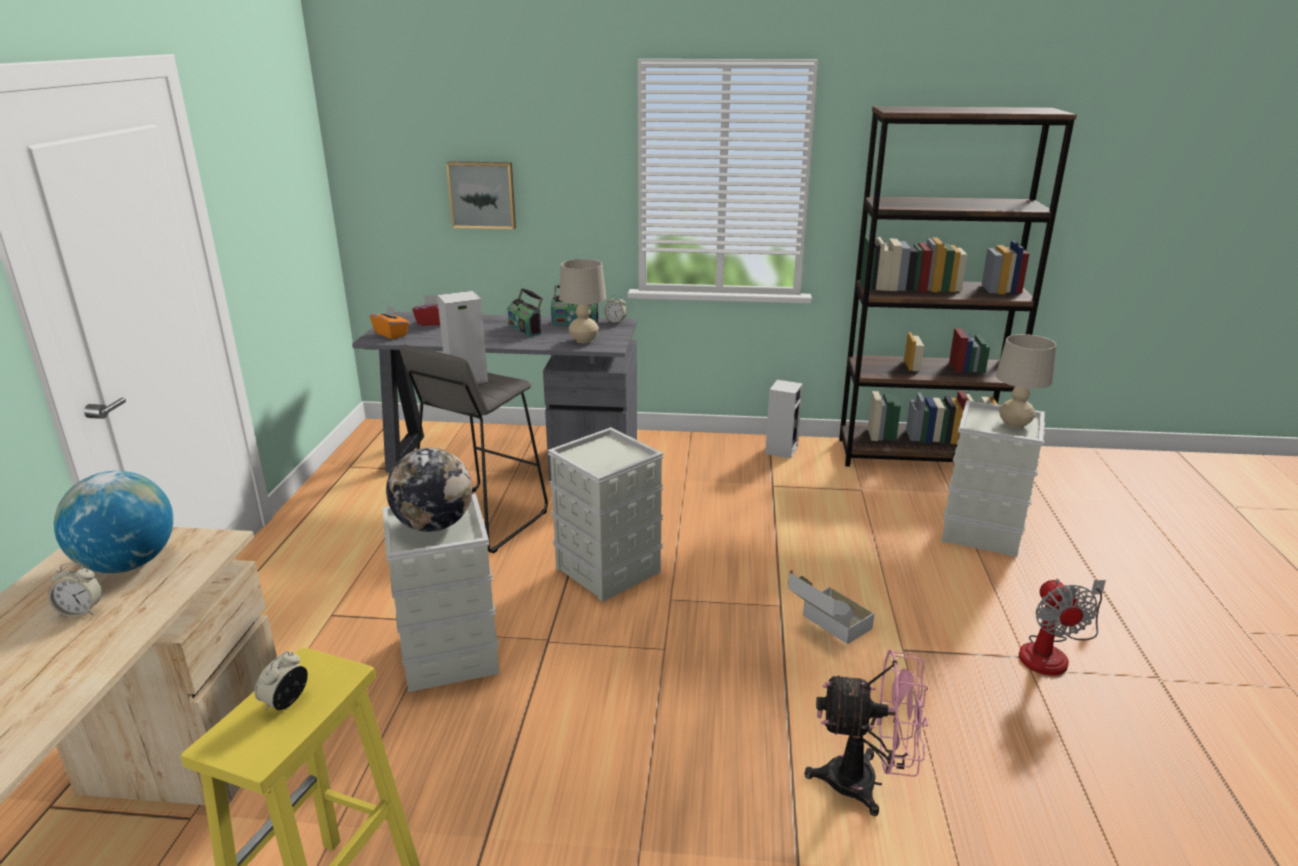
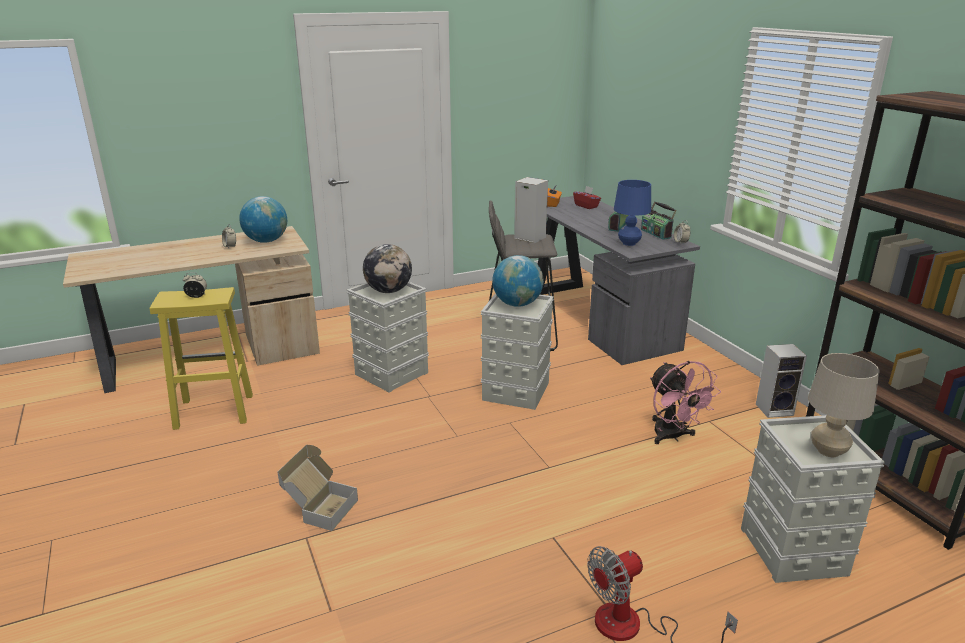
camera: 60 degrees right, 0 degrees up
picture [446,162,516,229] -> none
beige table lamp [559,259,606,343] -> blue table lamp [614,180,651,246]
cardboard box [788,570,875,644] -> cardboard box moved to [278,445,358,531]
pink fan [804,649,928,816] -> pink fan moved to [650,361,721,444]
none -> globe [492,255,544,307]

